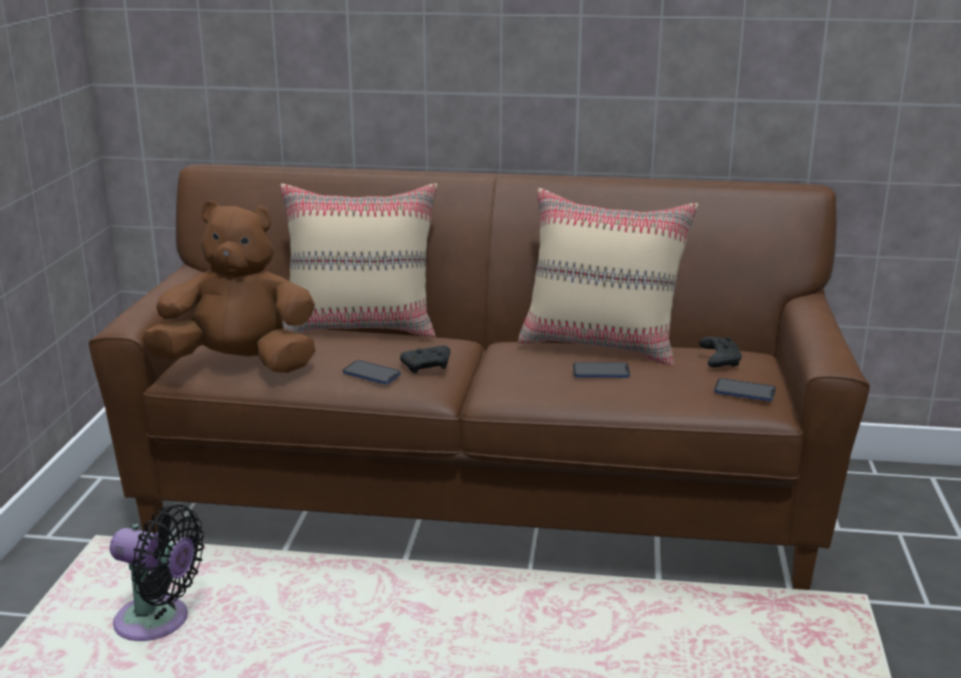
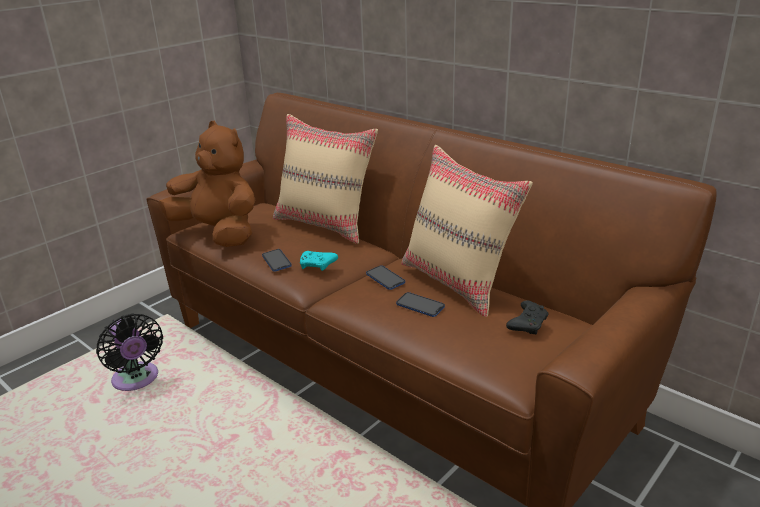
camera: 35 degrees right, 5 degrees up
black game controller [400,345,450,374] -> turquoise game controller [300,251,338,271]
phone [714,378,776,401] -> phone moved to [366,265,405,290]

